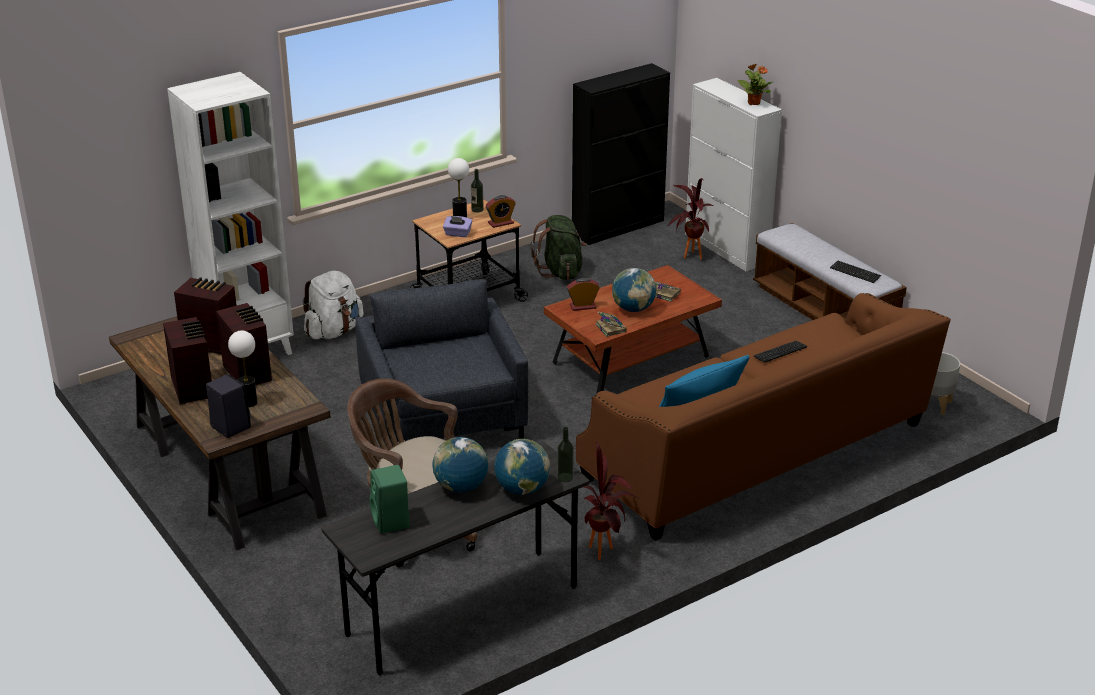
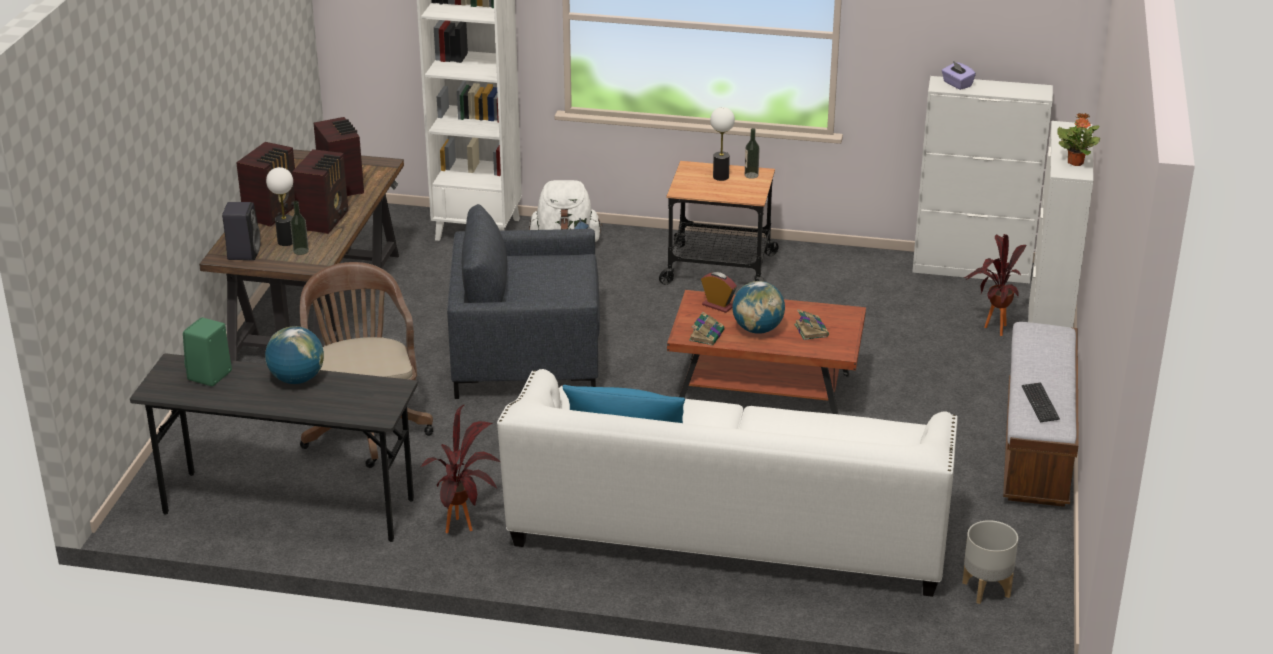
camera: 45 degrees right, 0 degrees up
grey armchair [356,279,528,449] -> grey armchair turned 120 degrees counterclockwise [447,204,600,399]
purple tissue box [443,216,472,237] -> purple tissue box moved to [942,61,976,90]
alarm clock [486,195,516,228] -> none
globe [494,439,550,495] -> none
green backpack [531,215,586,280] -> none
bottle [557,427,574,482] -> bottle moved to [290,201,309,255]
black cabinet [572,63,670,245] -> white cabinet [912,76,1053,284]
brown sofa [576,293,951,541] -> white sofa [497,369,958,597]
keyboard [753,340,807,363] -> none

